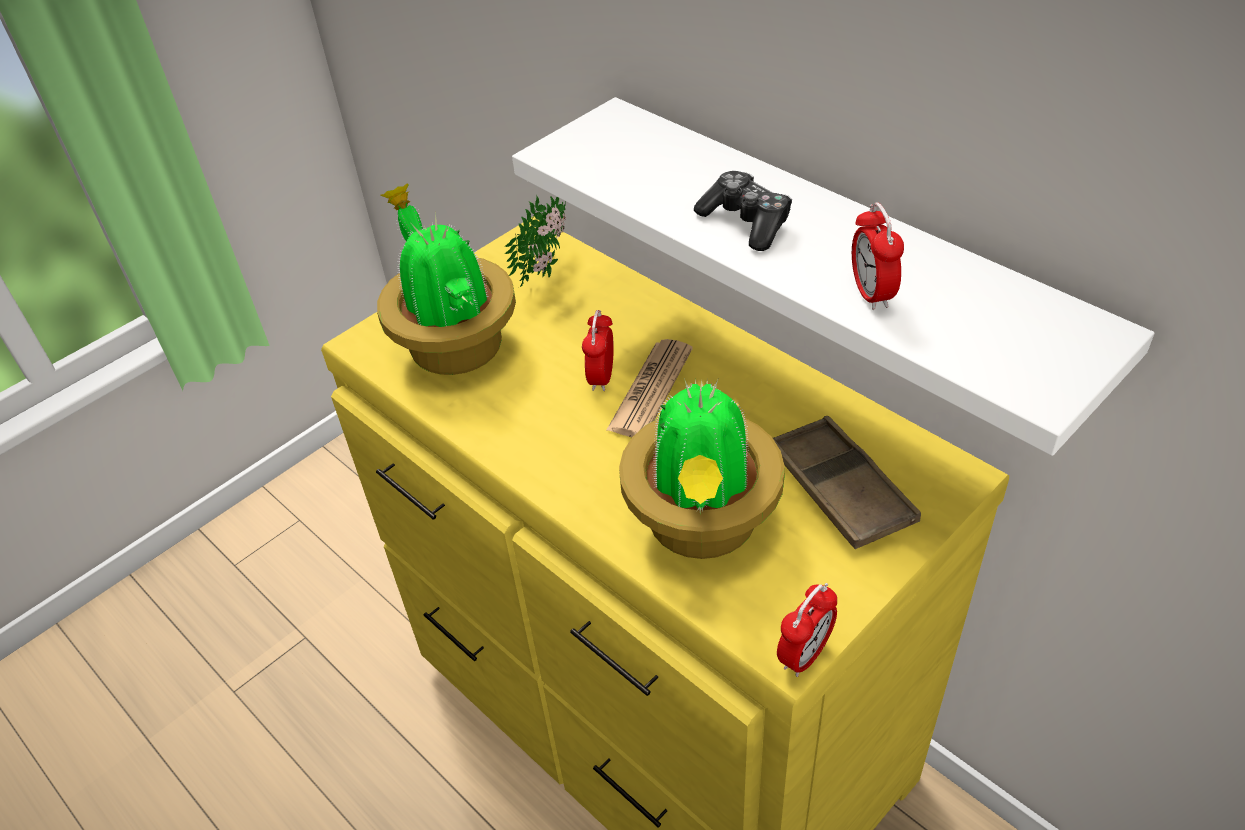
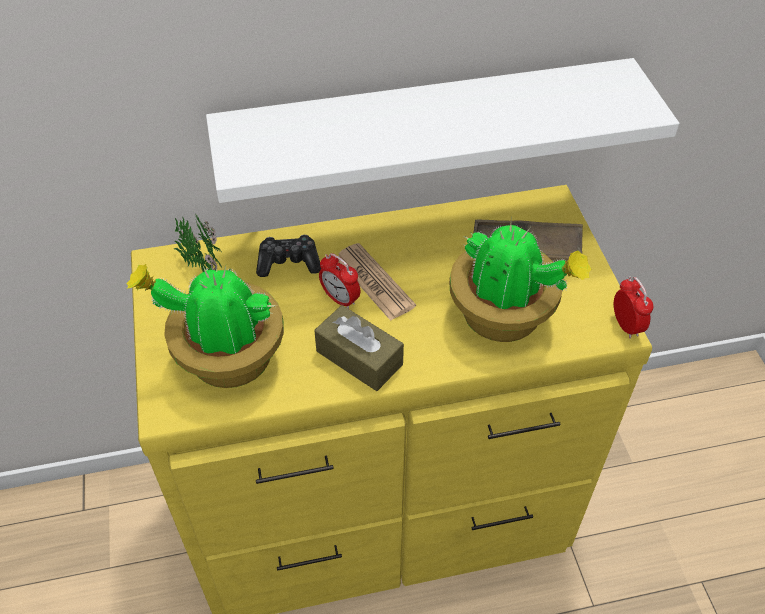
camera: 60 degrees left, 5 degrees up
game controller [694,171,792,251] -> game controller moved to [256,235,322,277]
alarm clock [852,202,904,310] -> none
none -> brown tissue box [314,305,404,391]

